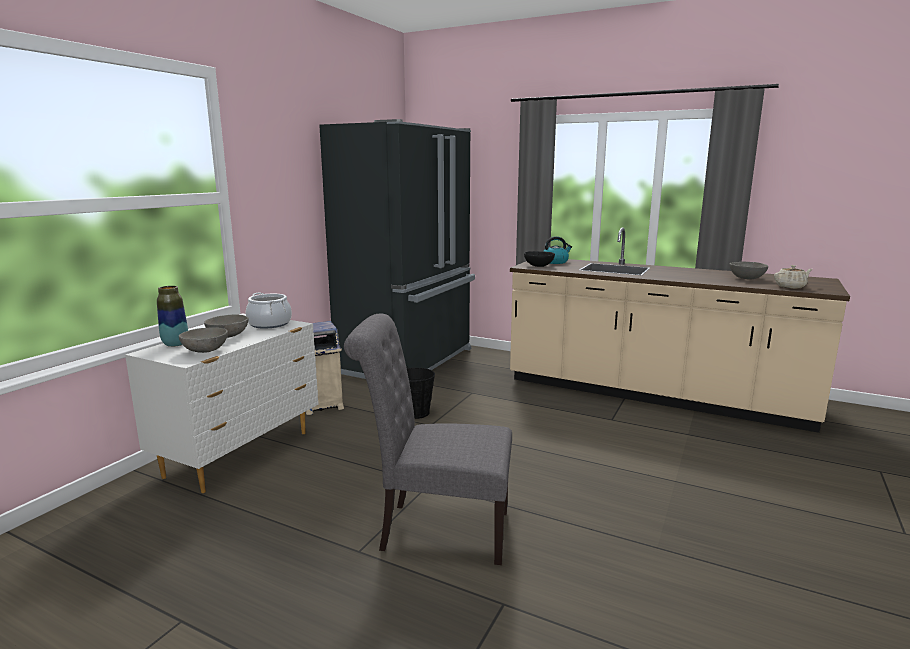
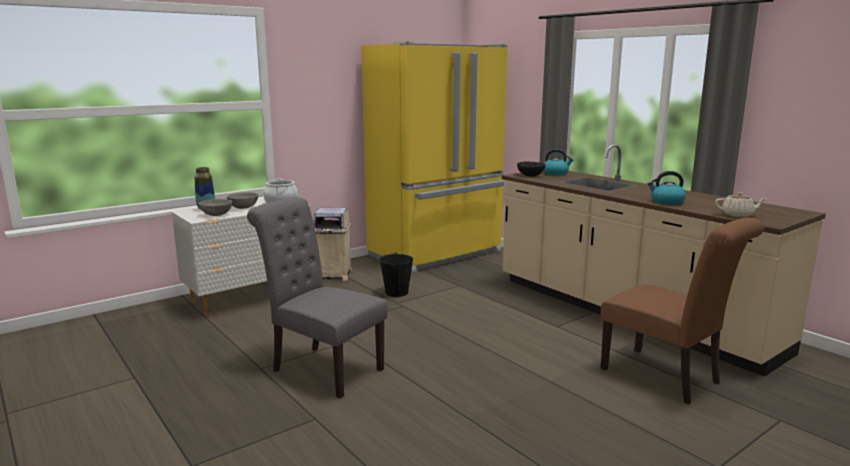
camera: 25 degrees right, 0 degrees up
black fridge [319,119,475,379] -> yellow fridge [361,41,508,274]
grey bowl [729,261,768,279] -> none
none -> brown chair [601,217,765,404]
none -> kettle [647,171,686,205]

